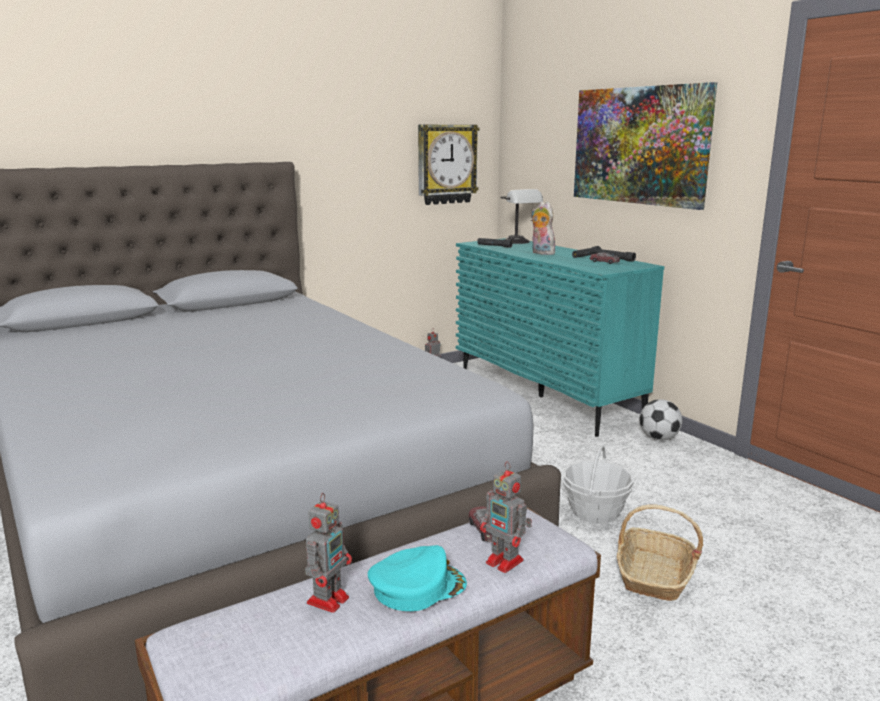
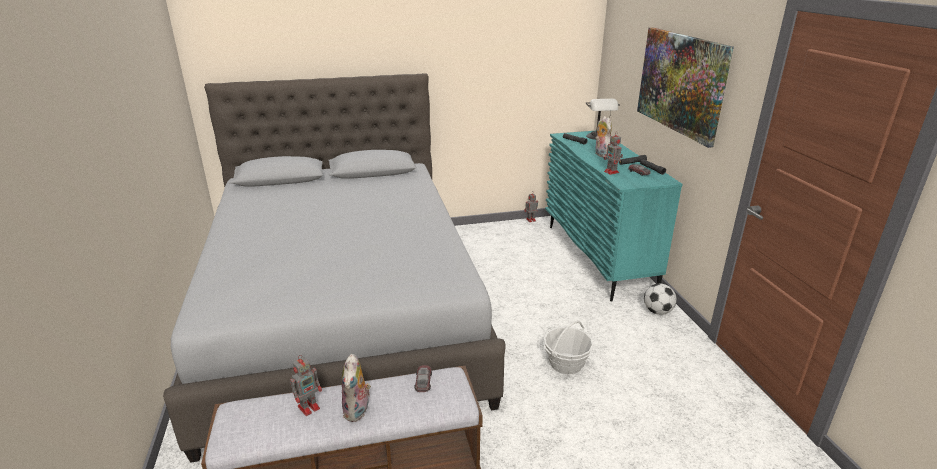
camera: 20 degrees right, 10 degrees up
turquoise cap [368,545,467,611] -> plush toy [342,354,371,422]
wall clock [418,124,479,205] -> none
toy robot [480,462,532,573] -> toy robot moved to [604,132,623,175]
basket [617,505,703,601] -> none

